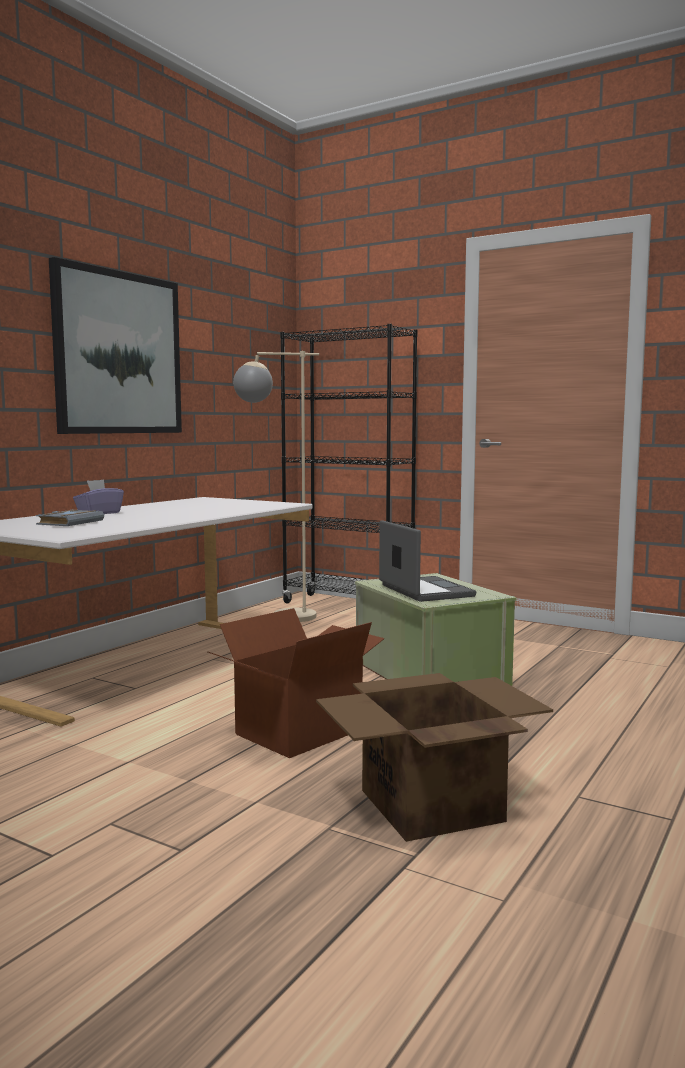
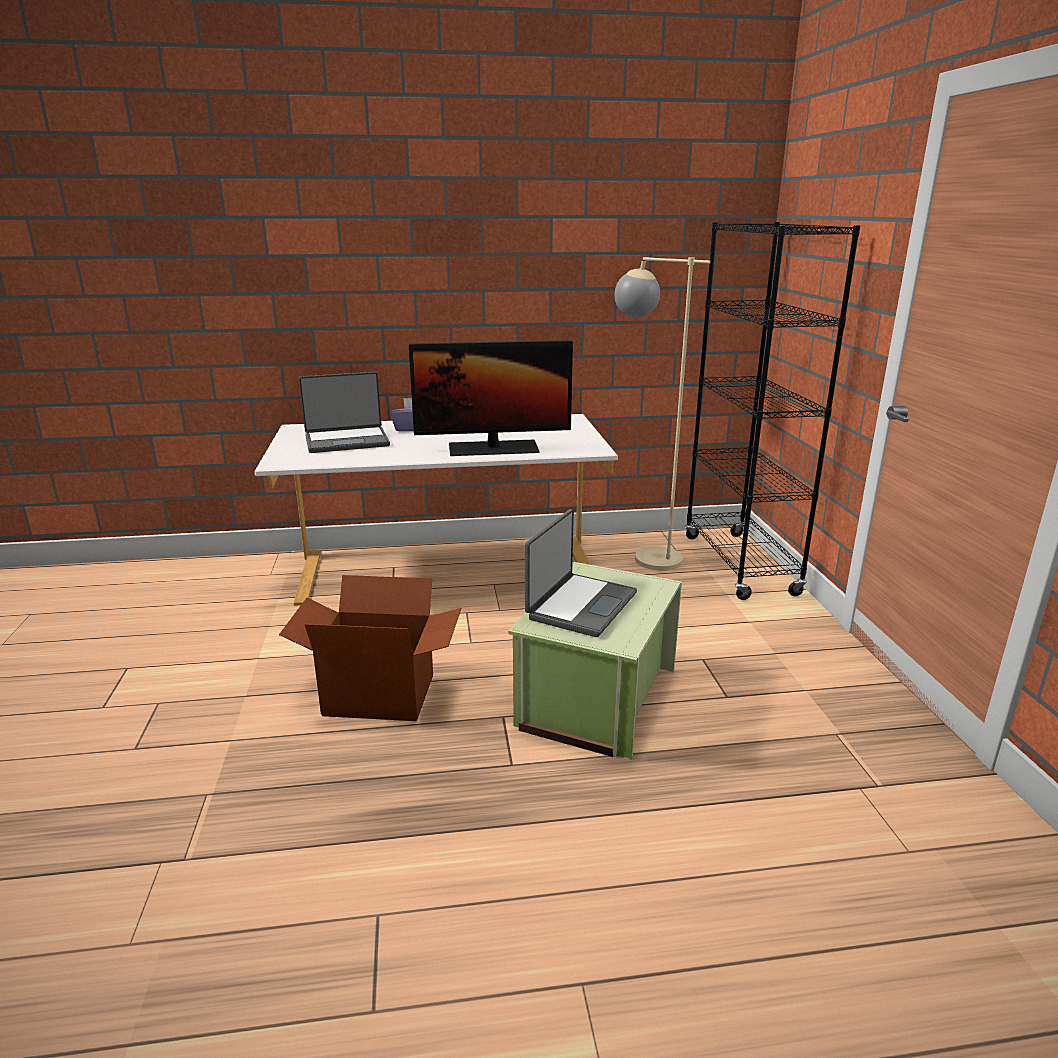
camera: 50 degrees right, 15 degrees up
grey book [36,509,104,526] -> laptop [299,372,390,453]
picture [49,257,182,434] -> none
cardboard box [316,673,553,842] -> none
none -> monitor [409,340,573,456]

